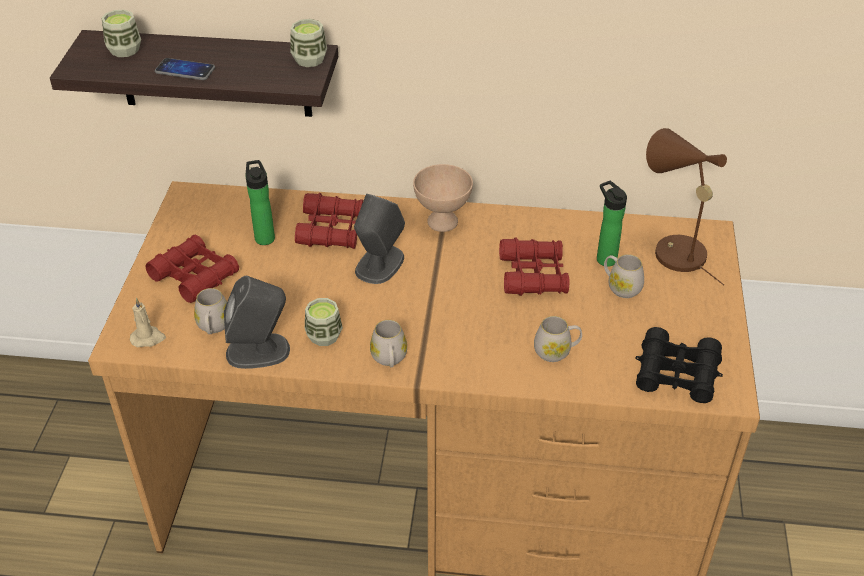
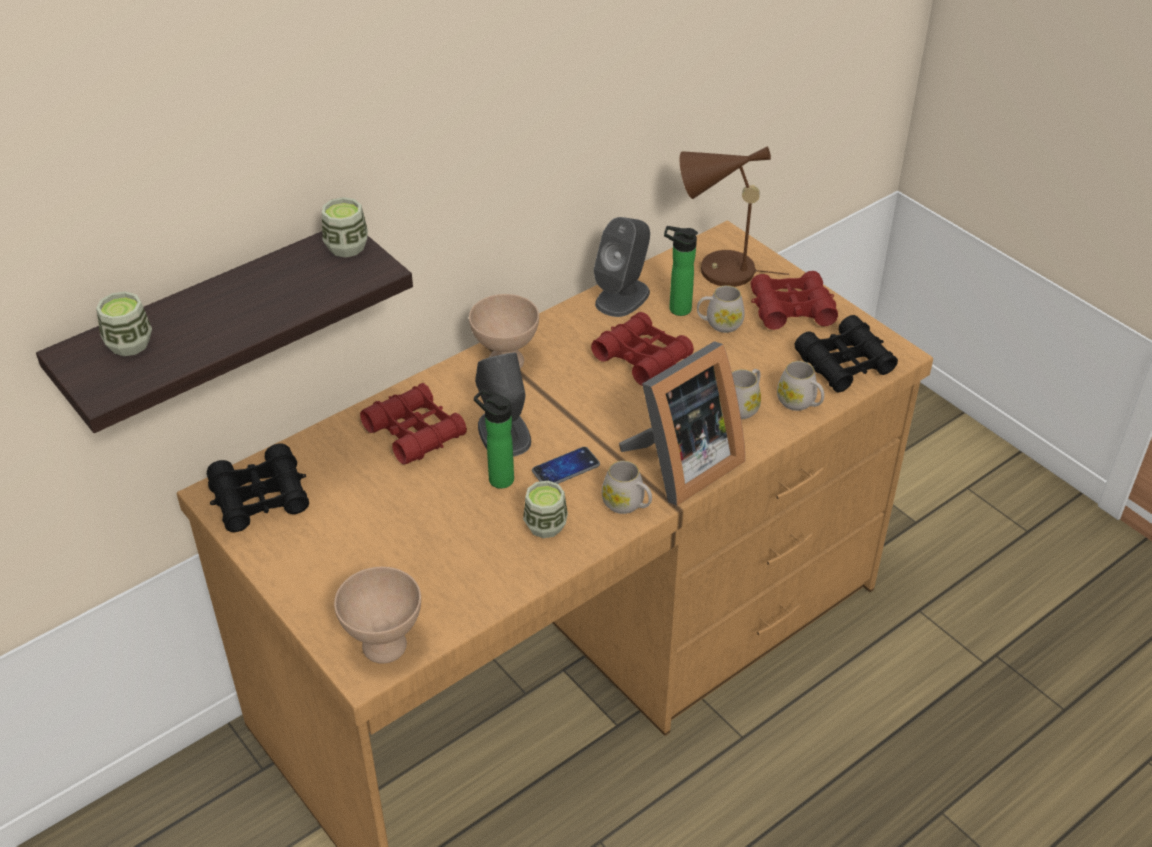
camera: 45 degrees left, 0 degrees up
beige candle [130,298,166,347] -> beige bowl [334,567,421,664]
red binoculars [145,234,239,303] -> red binoculars moved to [750,271,838,330]
phone [155,58,215,80] -> phone moved to [532,447,600,484]
white mug [194,288,227,334] -> white mug moved to [777,361,824,411]
grey speaker [224,276,290,369] -> grey speaker moved to [594,217,650,317]
bottle [245,160,275,245] -> bottle moved to [474,389,514,489]
none -> black binoculars [207,443,309,532]
none -> picture frame [619,341,745,506]

